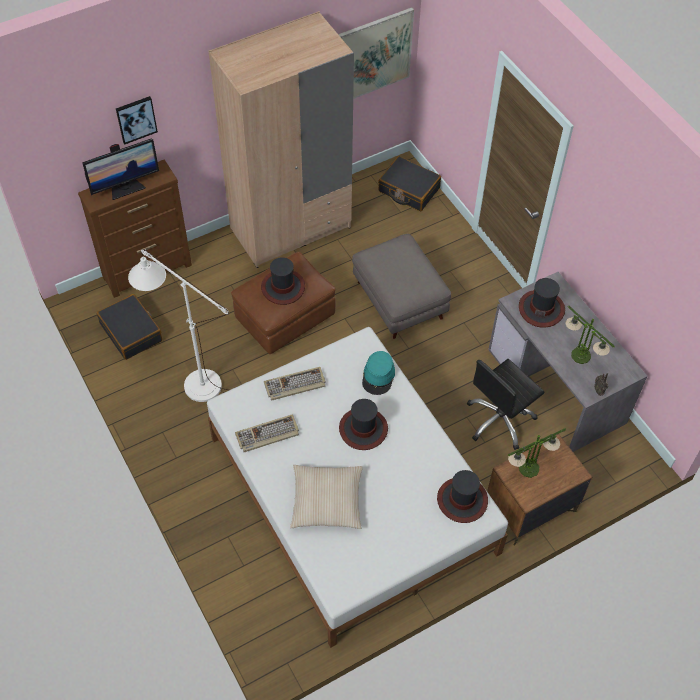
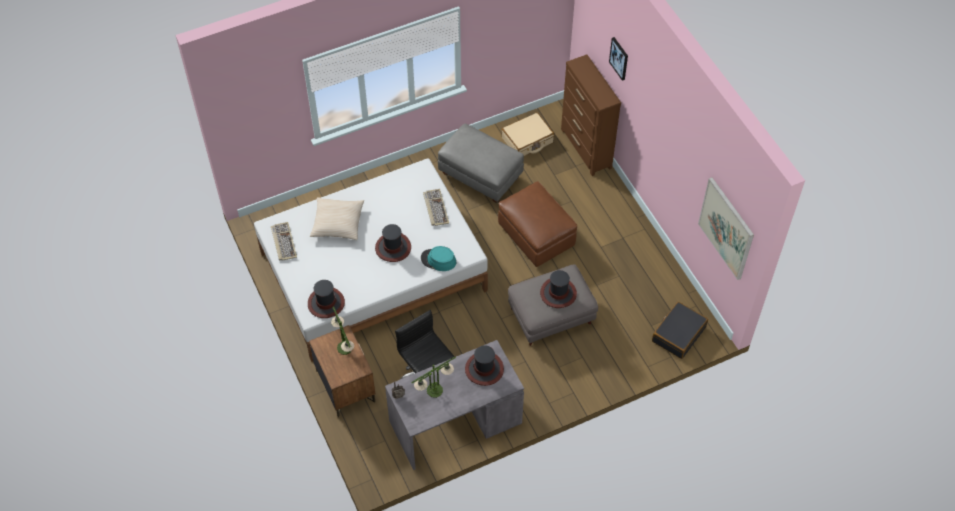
camera: 95 degrees right, 0 degrees up
monitor [82,139,159,200] -> none
black suitcase [97,294,162,360] -> beige suitcase [502,113,554,156]
white floor lamp [128,249,229,402] -> grey ottoman [438,124,524,203]
beige wardrobe [208,11,354,268] -> none
keyboard [235,414,299,452] -> keyboard moved to [271,222,297,261]
hat [261,257,305,305] -> hat moved to [540,270,577,308]

